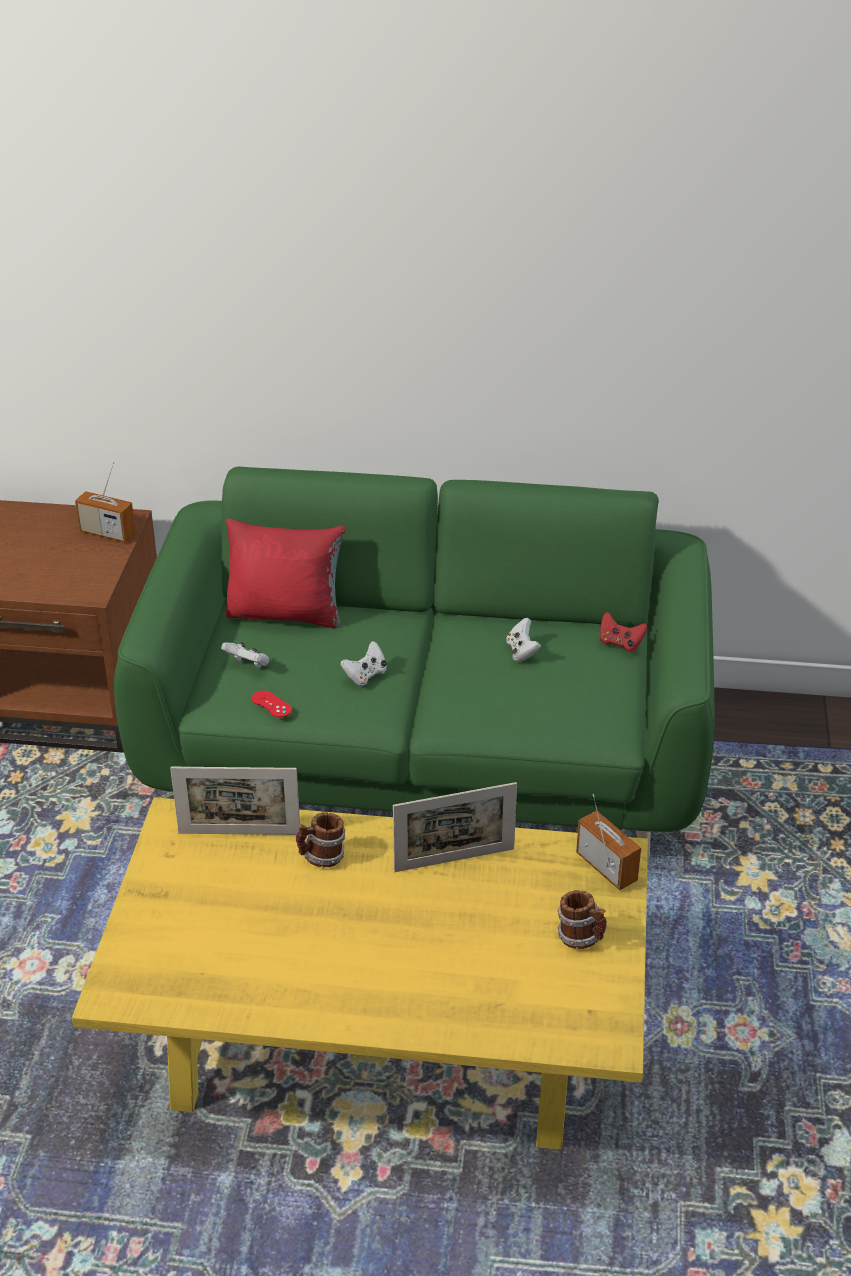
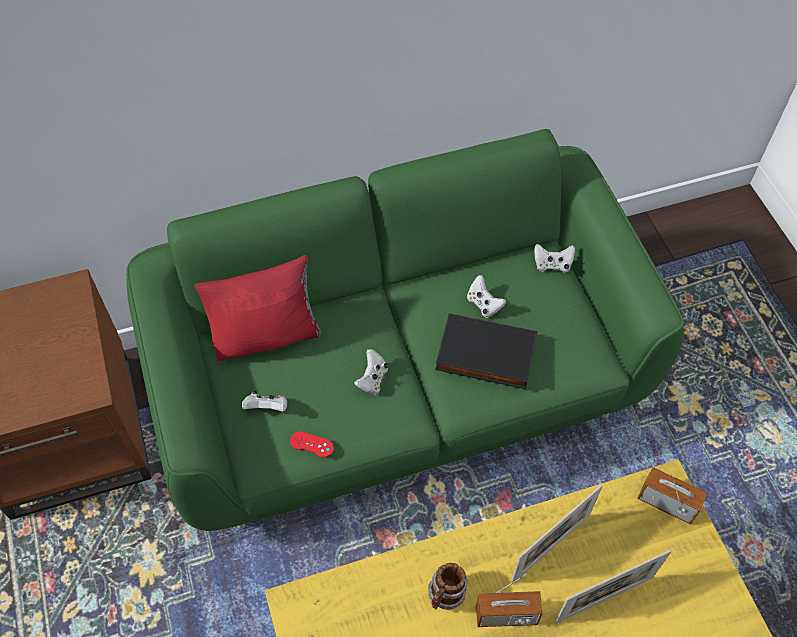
camera: 25 degrees left, 20 degrees up
radio [75,461,136,542] -> radio moved to [476,574,543,627]
picture frame [170,767,300,835] -> picture frame moved to [555,550,671,624]
mug [557,890,607,949] -> none
red game controller [600,612,648,652] -> white game controller [534,244,575,272]
none -> black book [435,313,537,389]

